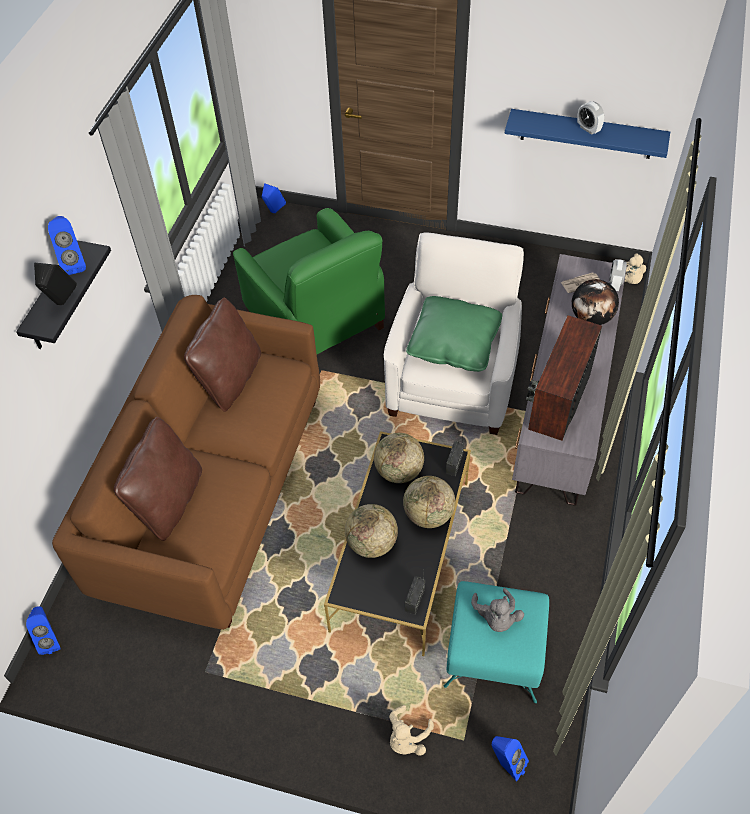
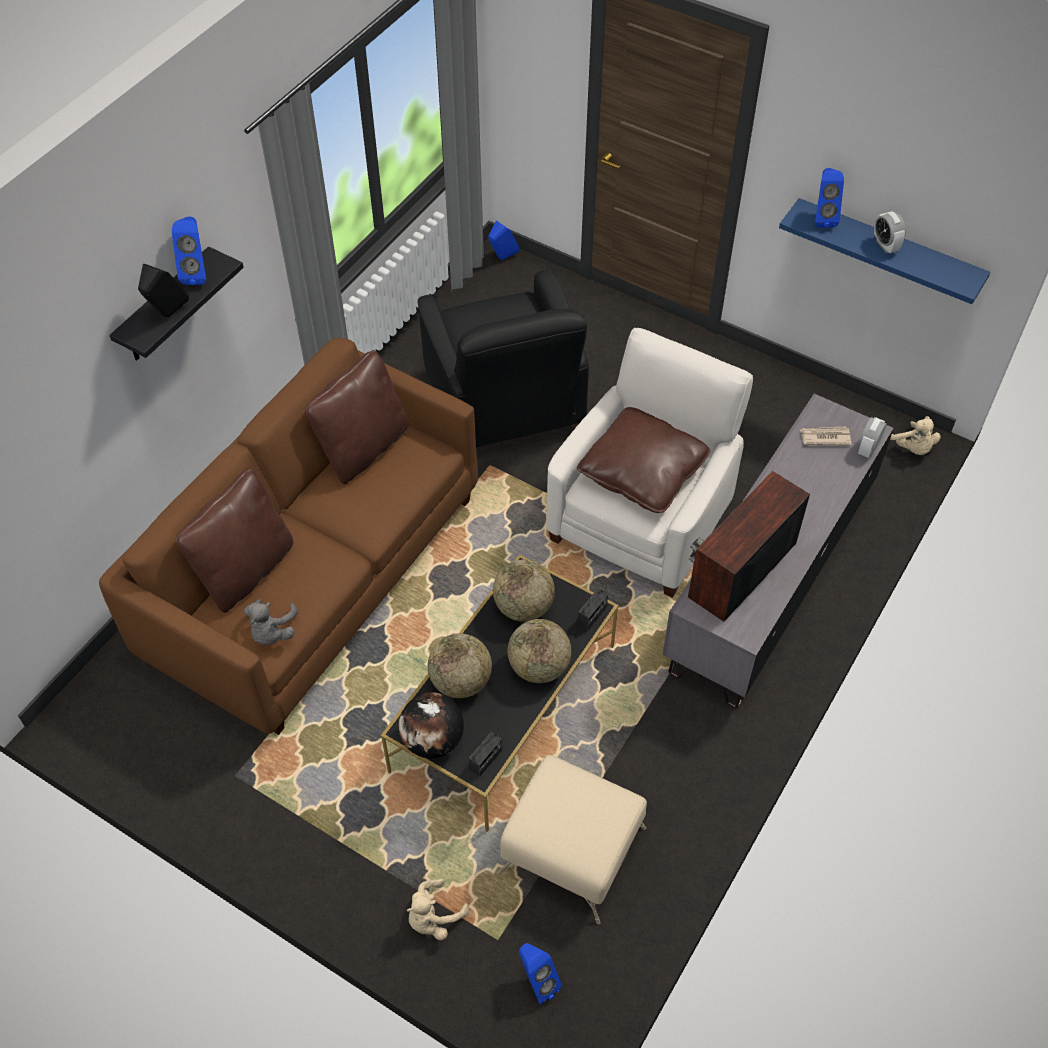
camera: 15 degrees right, 0 degrees up
blue speaker [26,606,60,655] -> blue speaker moved to [815,168,844,228]
green armchair [233,208,385,354] -> black armchair [418,270,589,447]
green pillow [406,296,502,372] -> brown pillow [577,407,711,513]
turquoise ottoman [444,581,549,703] -> beige ottoman [497,755,647,924]
grey plush toy [471,588,524,632] -> grey plush toy moved to [244,599,299,645]
globe [572,279,619,325] -> globe moved to [399,692,464,759]

